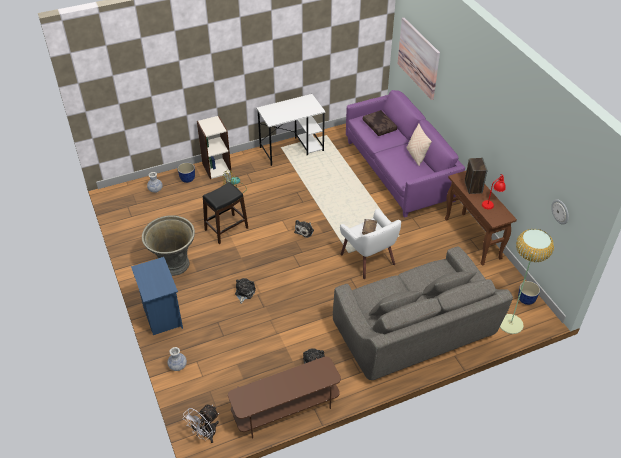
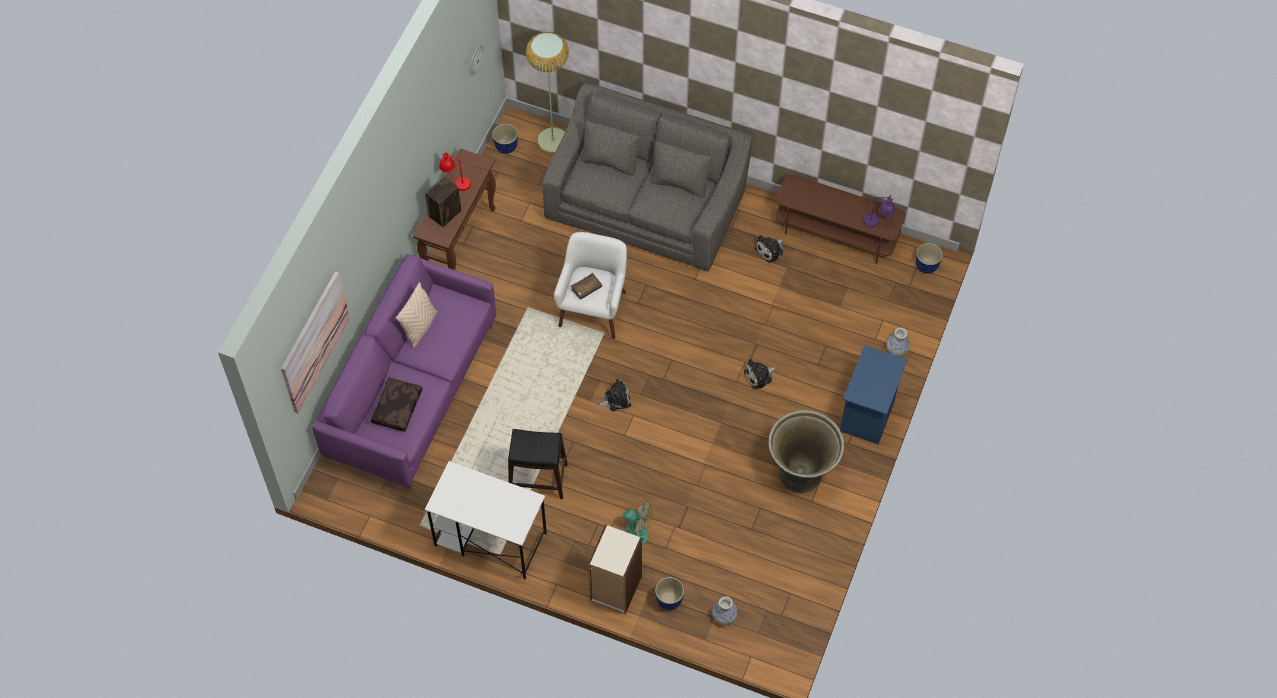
camera: 135 degrees left, 15 degrees up
white fan [183,404,219,443] -> planter [916,243,943,274]
black stool [203,182,248,244] -> black stool moved to [508,429,568,499]
none -> purple table lamp [863,195,896,227]

